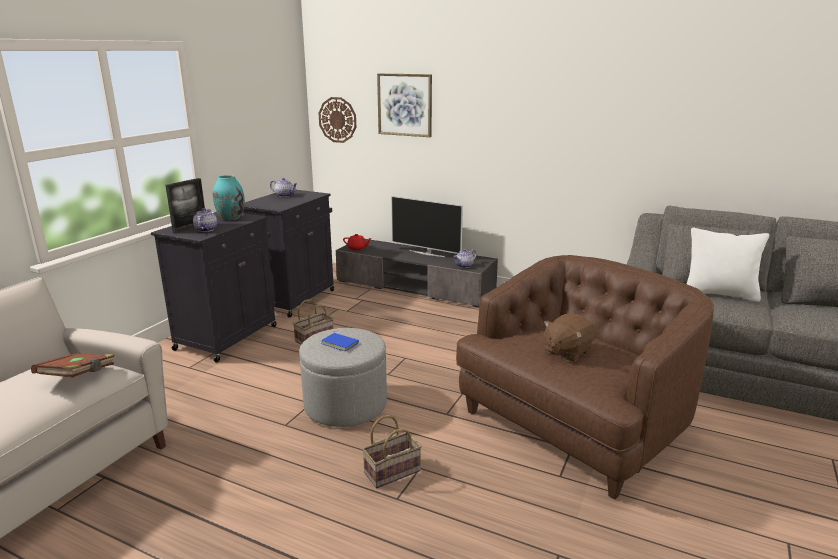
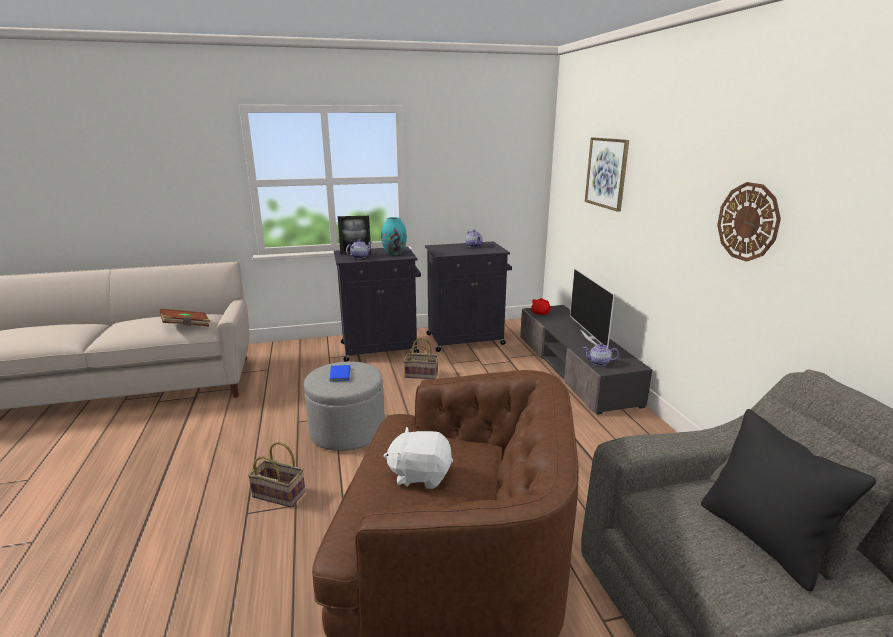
camera: 50 degrees right, 0 degrees up
wall clock [319,97,356,143] -> wall clock moved to [717,182,781,262]
brown plush toy [544,314,595,362] -> white plush toy [384,427,453,489]
white pillow [687,228,769,302] -> black pillow [701,409,876,591]

